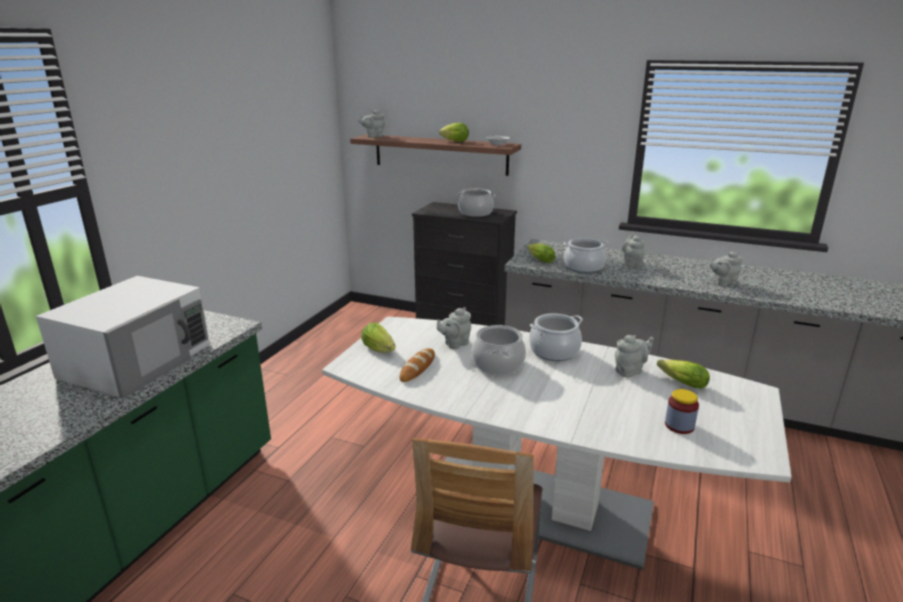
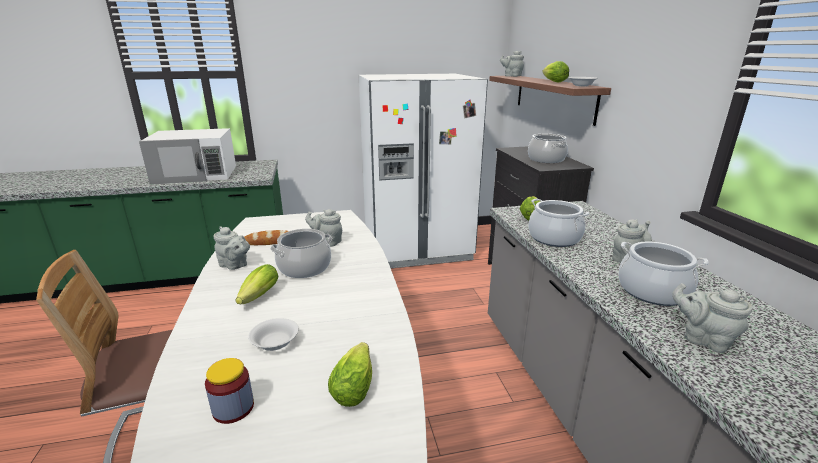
camera: 55 degrees right, 0 degrees up
lettuce [361,323,396,353] -> lettuce moved to [236,264,278,304]
cooking pot [529,314,583,361] -> cooking pot moved to [619,241,709,306]
grey teapot [615,335,654,377] -> grey teapot moved to [214,226,250,270]
none -> white bowl [248,318,299,351]
none -> white fridge [359,74,488,268]

